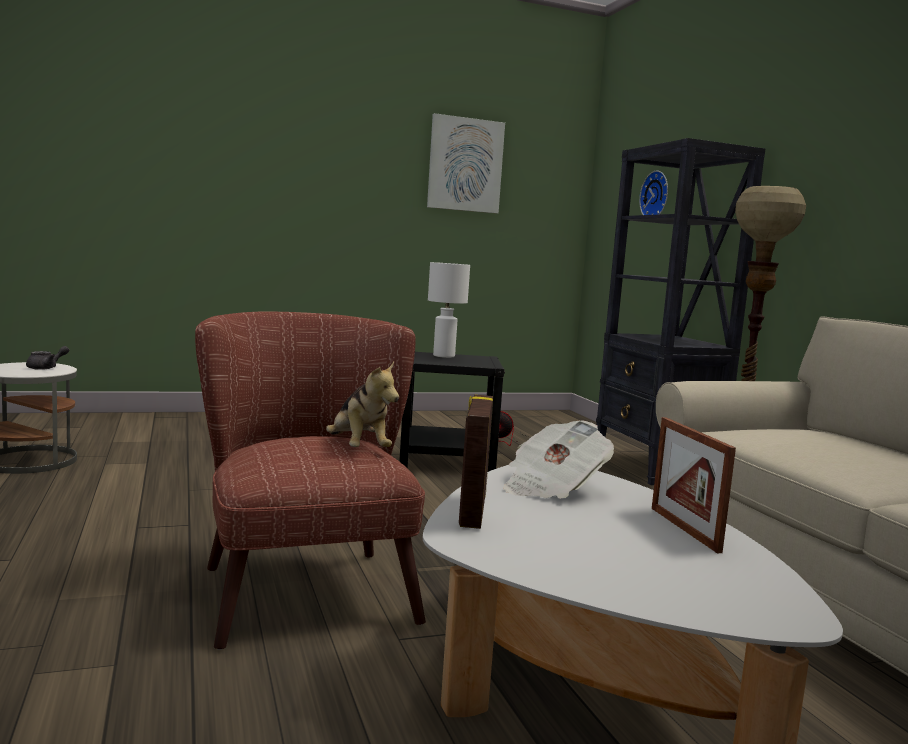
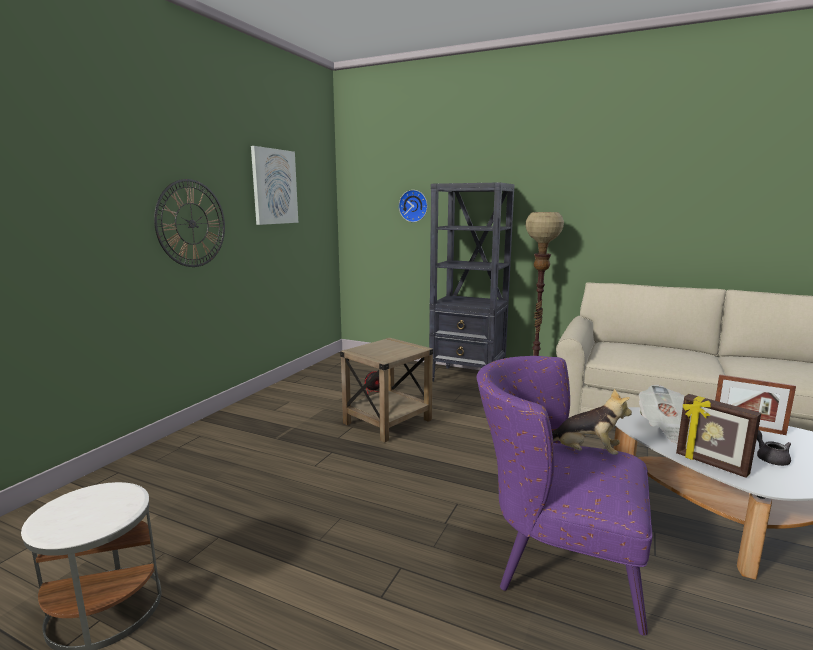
camera: 45 degrees left, 5 degrees up
grey teapot [26,346,69,370] -> grey teapot moved to [757,430,791,466]
brown armchair [195,312,426,650] -> purple armchair [477,356,652,635]
black side table [399,351,505,472] -> beige side table [340,338,433,442]
white table lamp [428,262,470,358] -> none
none -> wall clock [154,179,225,267]

